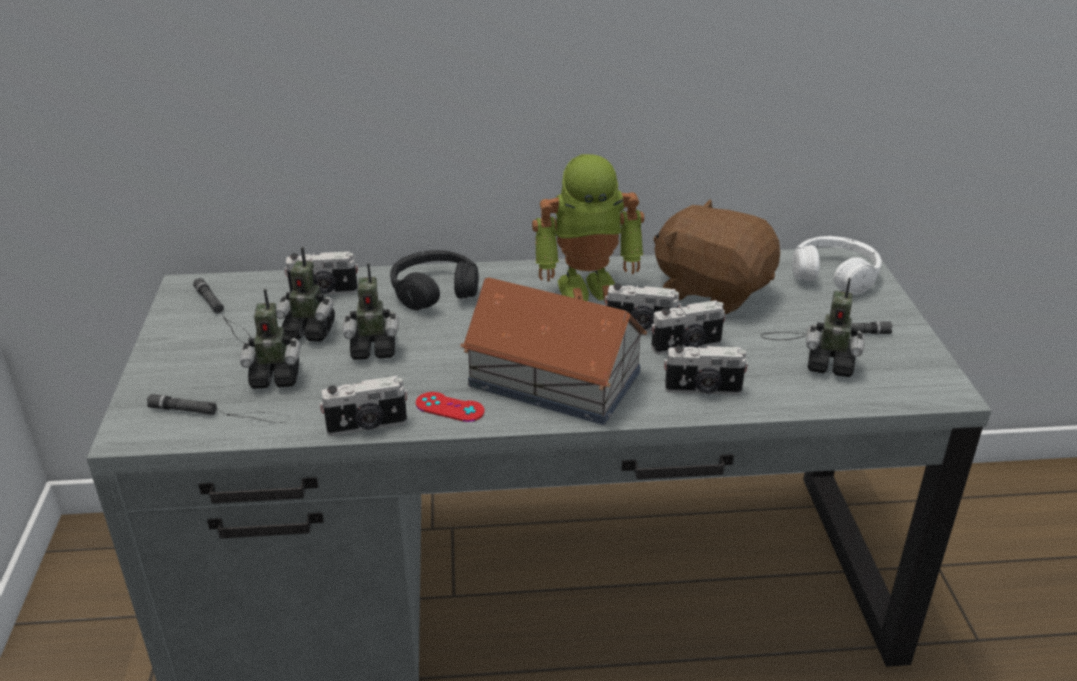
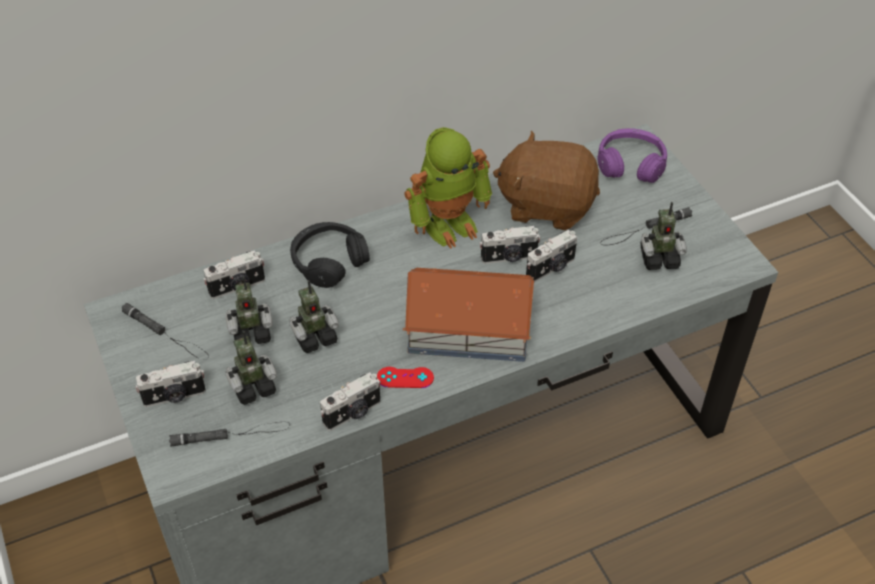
camera: 20 degrees left, 15 degrees up
camera [664,345,749,395] -> camera moved to [135,361,206,407]
white headphones [792,236,882,295] -> purple headphones [598,128,667,183]

